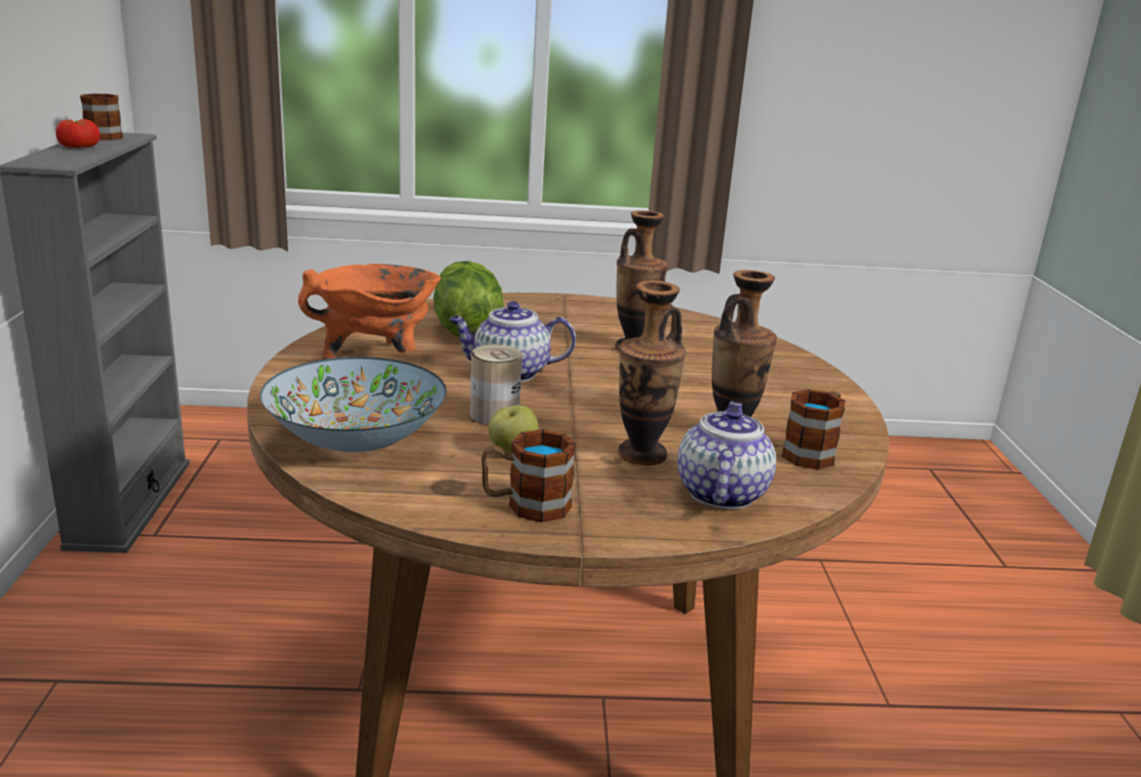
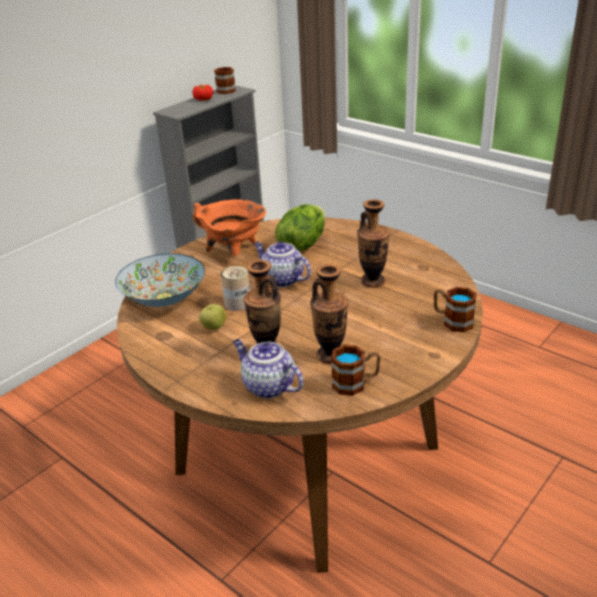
camera: 45 degrees right, 10 degrees up
mug [481,429,576,522] -> mug moved to [434,287,477,332]
teapot [677,401,776,509] -> teapot turned 105 degrees counterclockwise [233,339,304,399]

